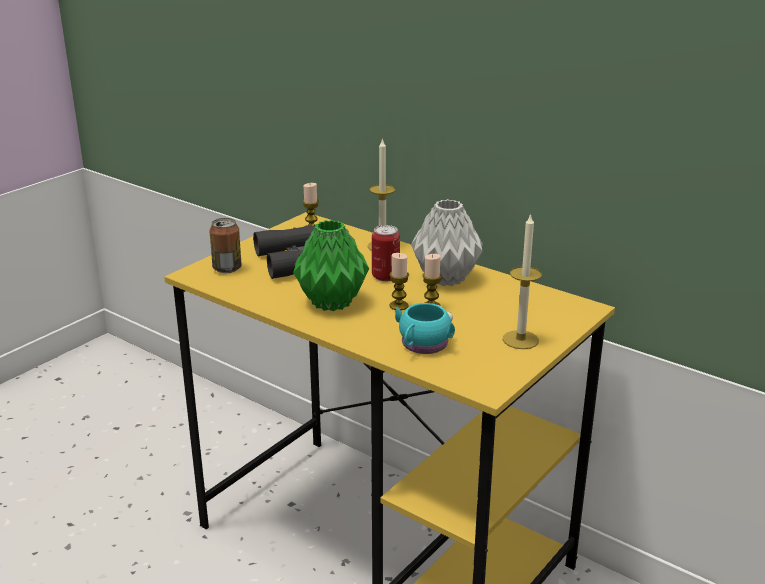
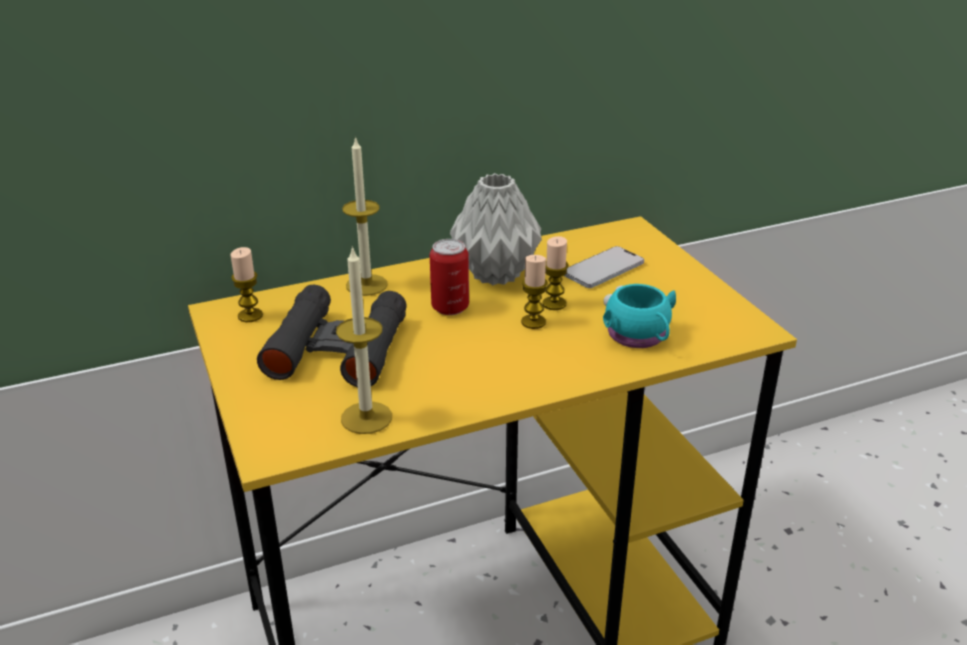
camera: 60 degrees left, 5 degrees up
can [209,218,242,273] -> none
green vase [293,220,369,311] -> none
candle [503,213,542,349] -> candle moved to [336,246,392,434]
none -> phone [564,246,644,288]

